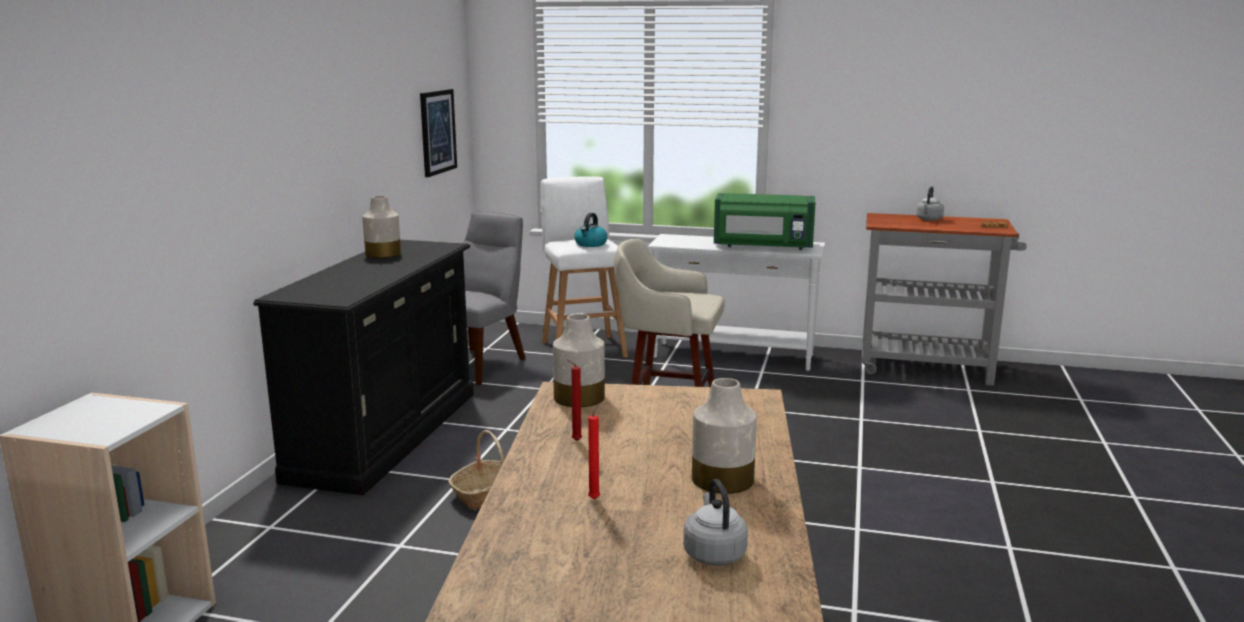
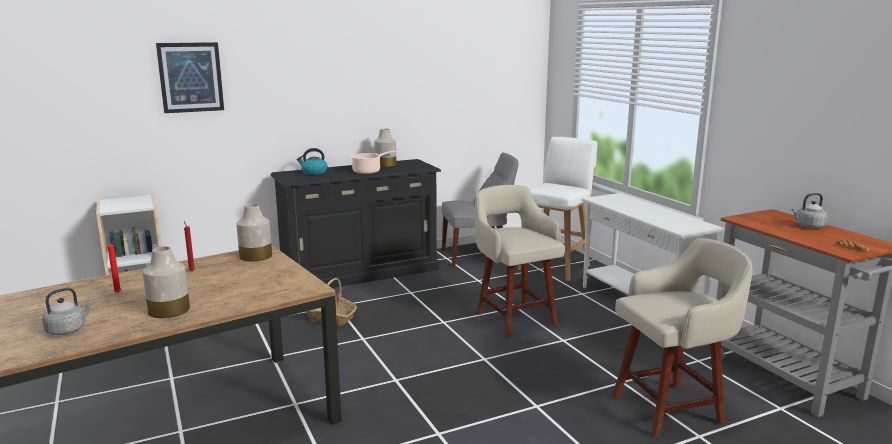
camera: 50 degrees right, 0 degrees up
picture [420,89,457,177] -> picture moved to [156,42,224,113]
kettle [574,213,608,247] -> kettle moved to [297,148,327,175]
green microwave [714,193,815,250] -> none
none -> cooking pot [351,151,396,174]
none -> beige stool [612,238,753,438]

